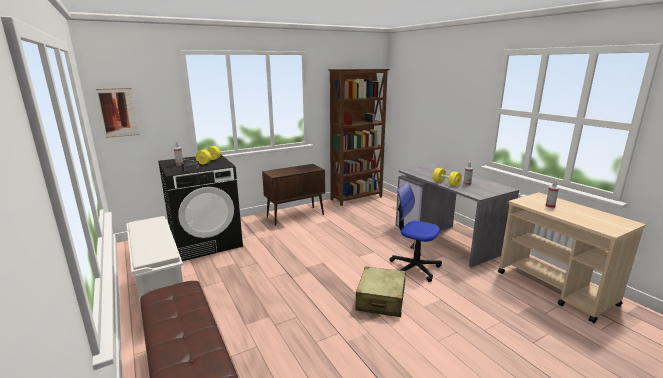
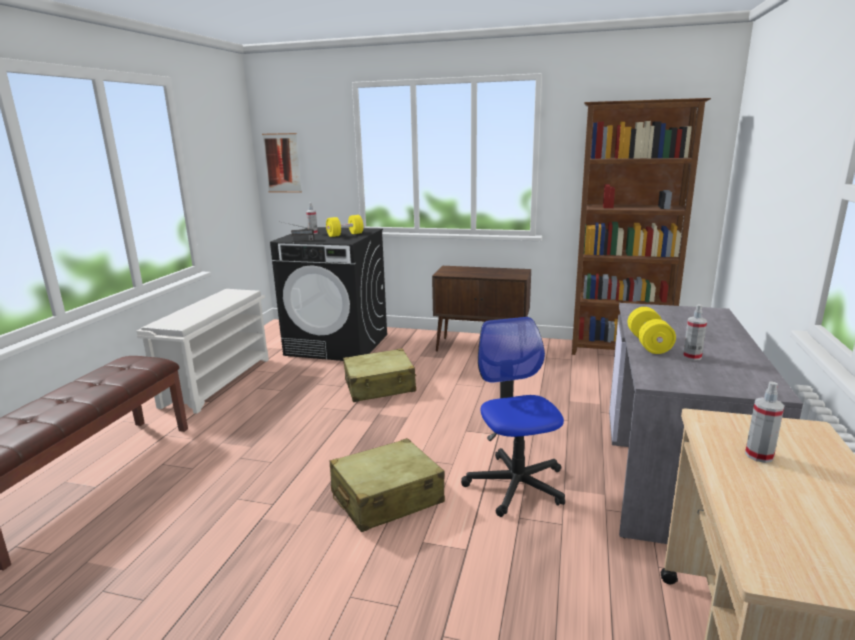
camera: 45 degrees right, 0 degrees up
none -> beige suitcase [343,348,417,402]

